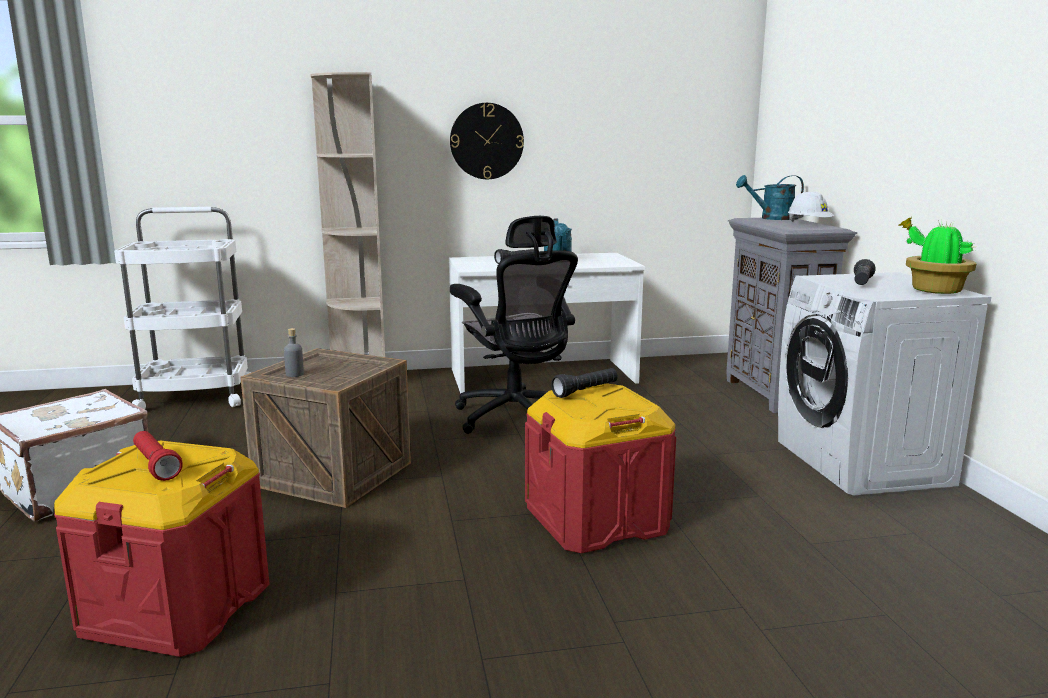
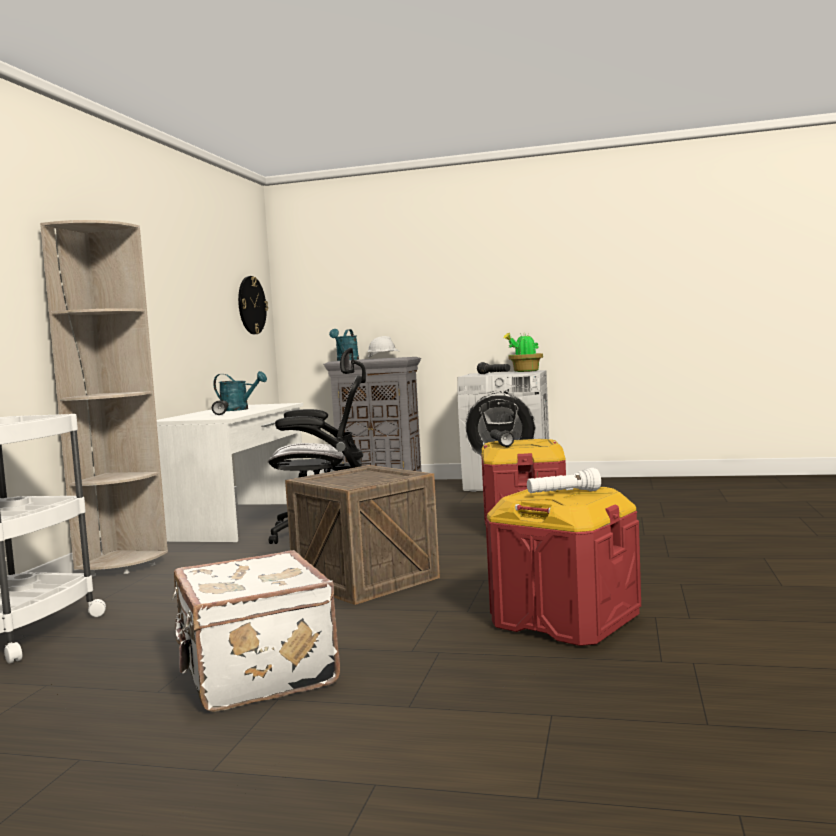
camera: 65 degrees left, 10 degrees down
red flashlight [133,431,183,481] -> white flashlight [527,468,601,493]
grey bottle [284,328,304,377] -> none
wall clock [450,103,524,179] -> wall clock moved to [238,276,268,334]

